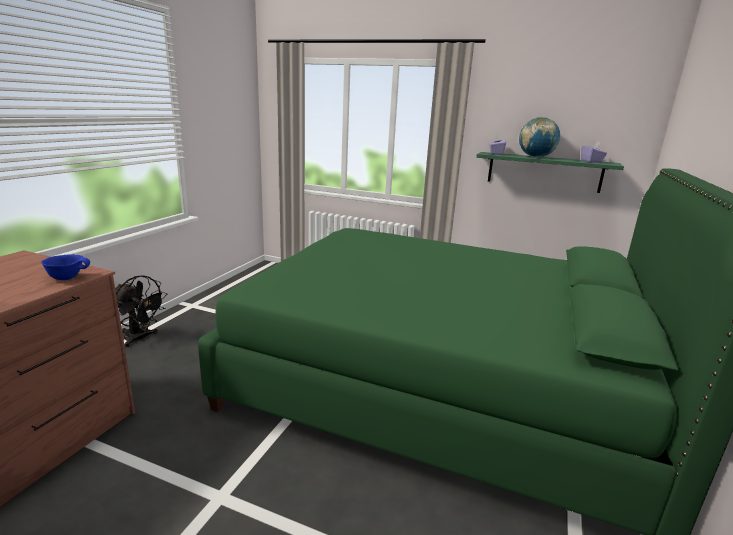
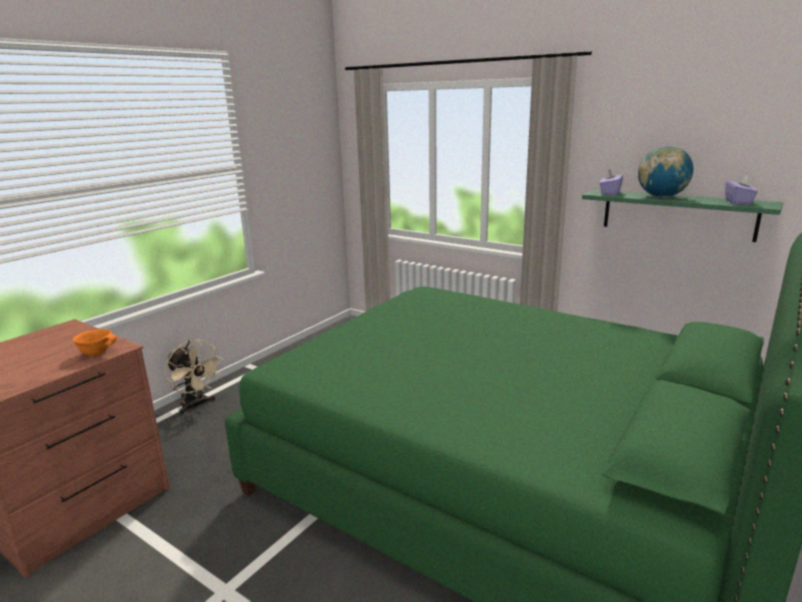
camera: 15 degrees right, 0 degrees up
blue bowl [41,254,90,280] -> orange bowl [73,329,117,356]
black fan [115,276,167,347] -> beige fan [165,340,223,415]

